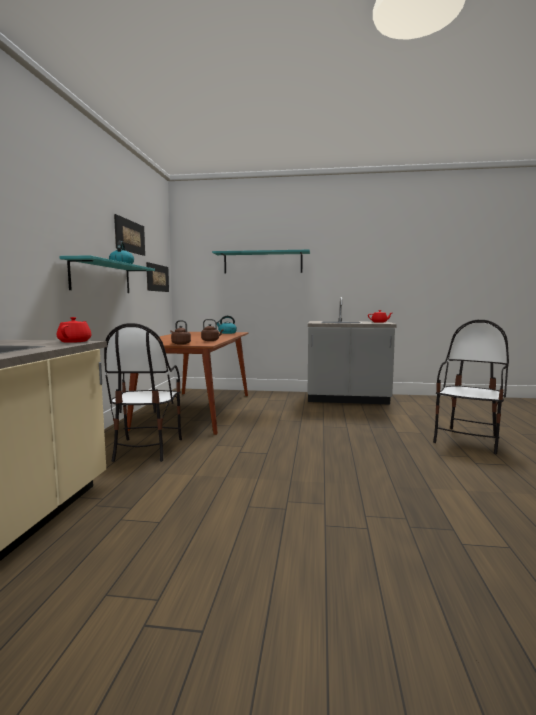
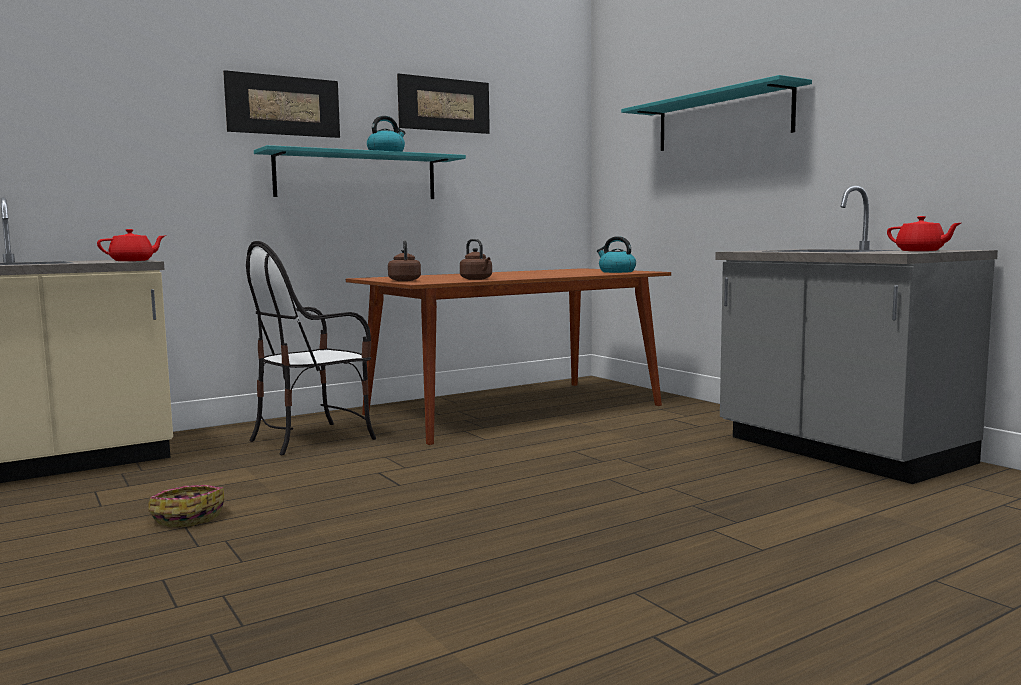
camera: 50 degrees right, 0 degrees up
picture [146,262,169,292] -> picture moved to [223,70,340,138]
chair [433,320,509,454] -> none
none -> basket [148,485,224,527]

